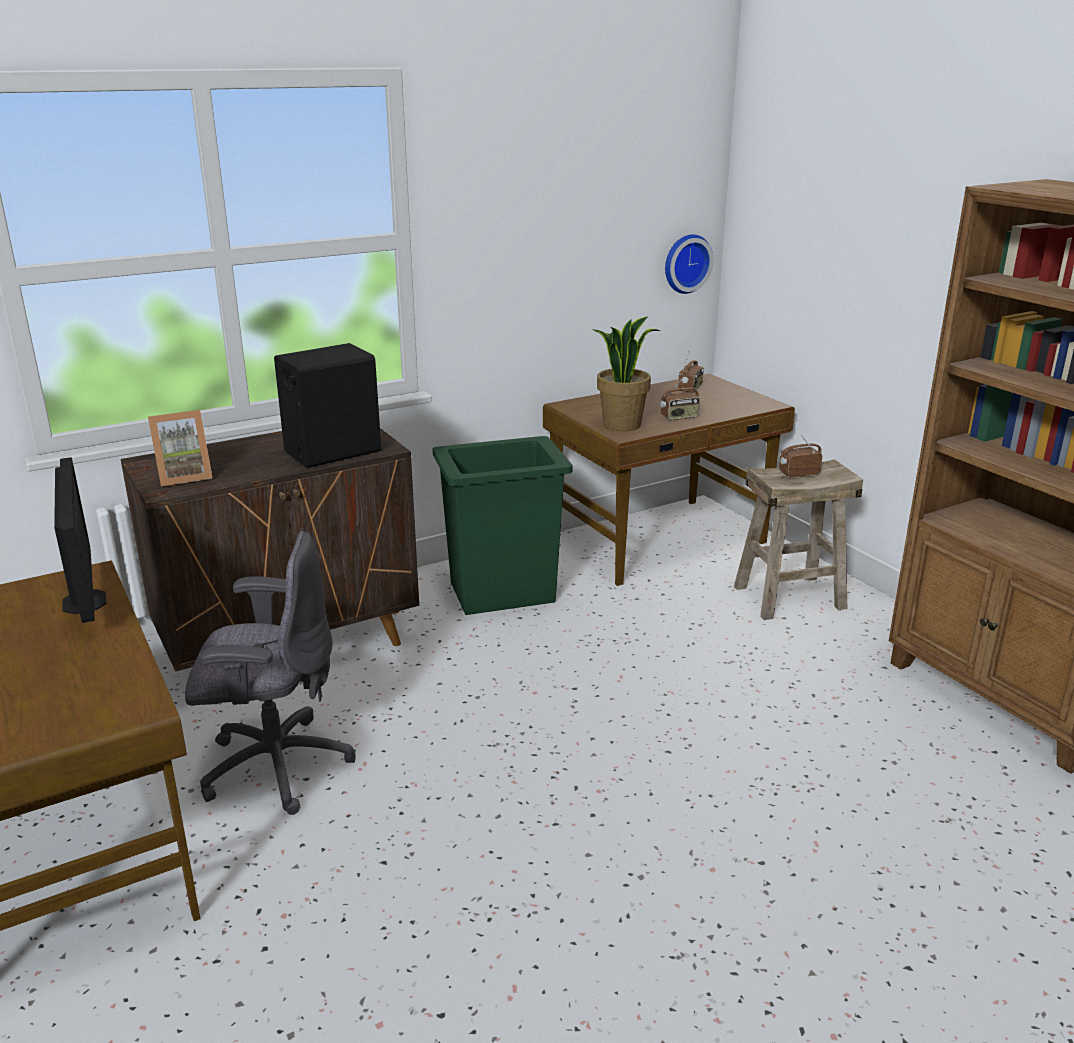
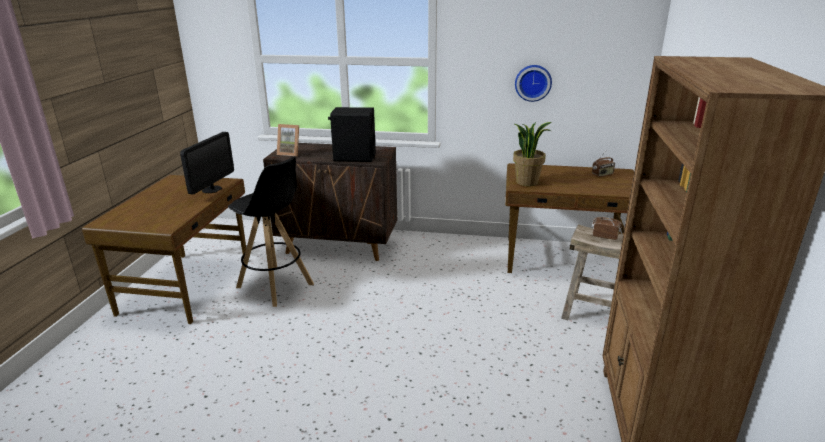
camera: 40 degrees right, 0 degrees up
grey office chair [185,531,356,815] -> black stool [228,157,314,307]
green trash can [433,436,573,615] -> none
radio [660,375,700,420] -> none
wall clock [665,234,713,294] -> wall clock moved to [515,65,552,102]

